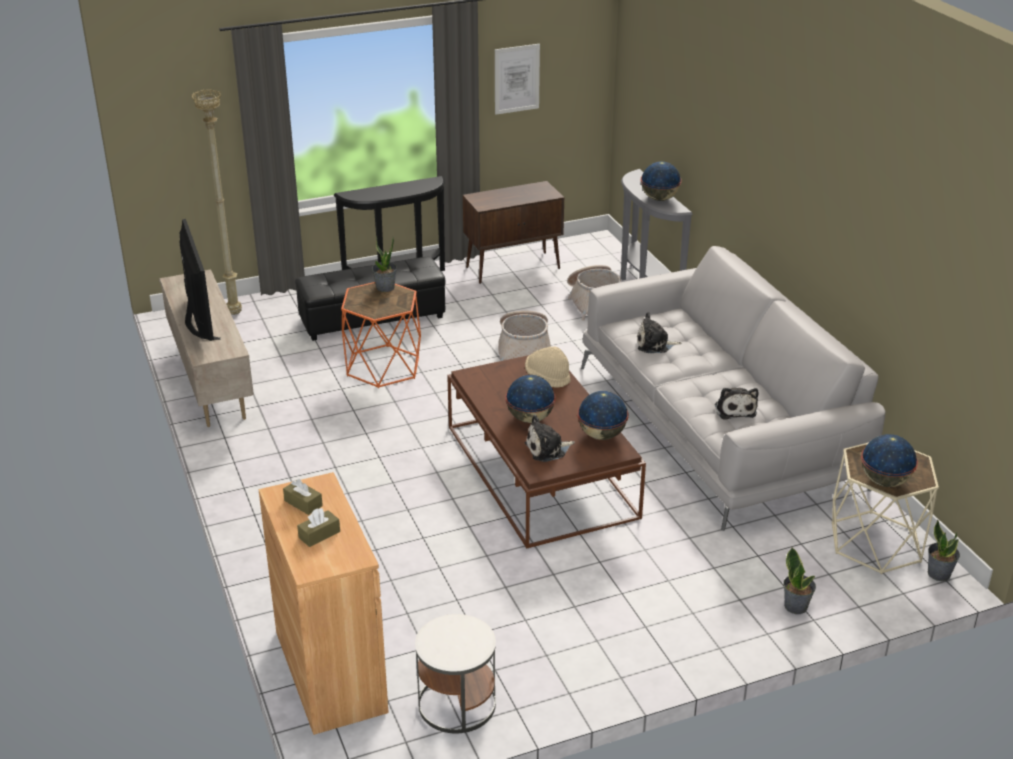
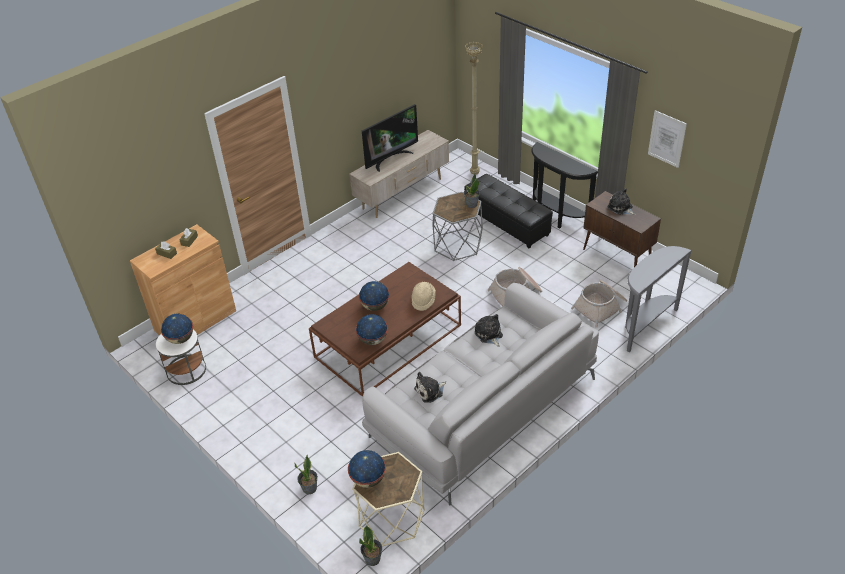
camera: 70 degrees right, 10 degrees up
orange side table [341,282,421,388] -> grey side table [432,192,483,261]
plush toy [525,415,575,462] -> plush toy moved to [607,188,636,215]
globe [641,161,682,201] -> globe moved to [161,314,193,344]

